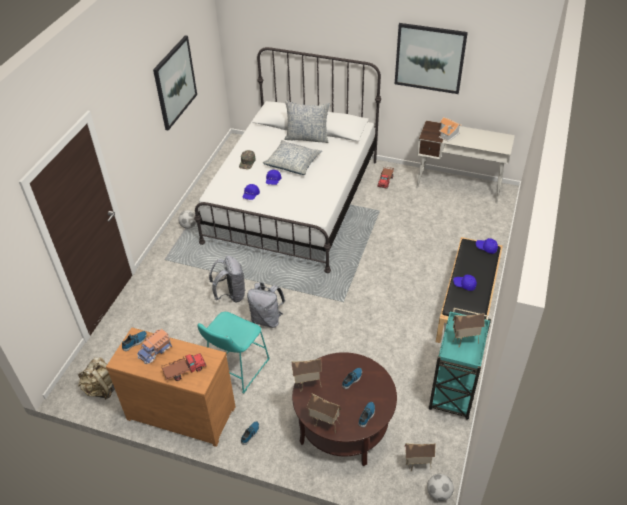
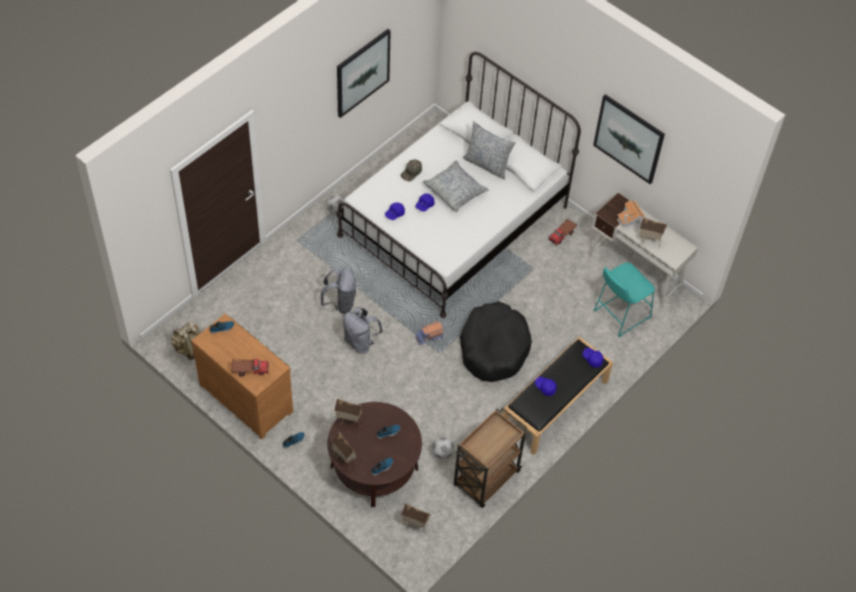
camera: 20 degrees right, 10 degrees up
toy truck [137,329,172,364] -> toy truck moved to [414,321,443,345]
turquoise stool [198,312,270,393] -> turquoise stool moved to [593,262,655,337]
football [427,474,454,501] -> football moved to [432,437,454,459]
turquoise cart [429,308,491,420] -> brown cart [454,408,528,508]
toy house [452,313,485,348] -> toy house moved to [640,217,667,247]
none -> black dog bed [460,301,532,382]

